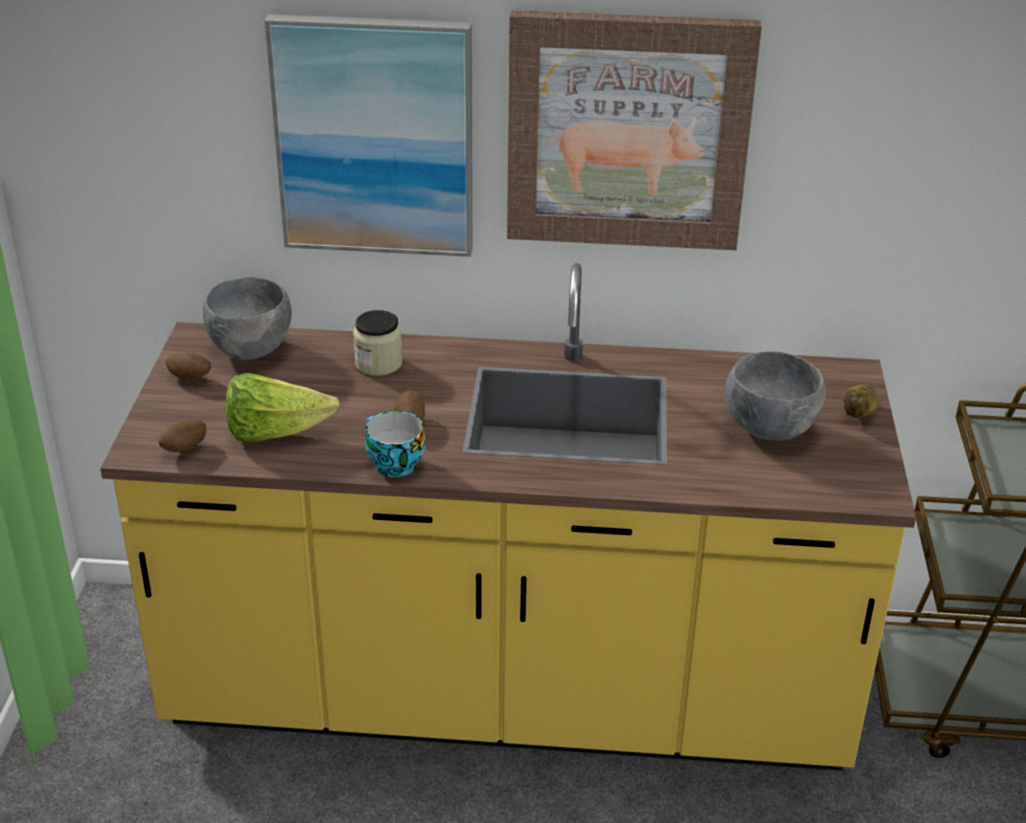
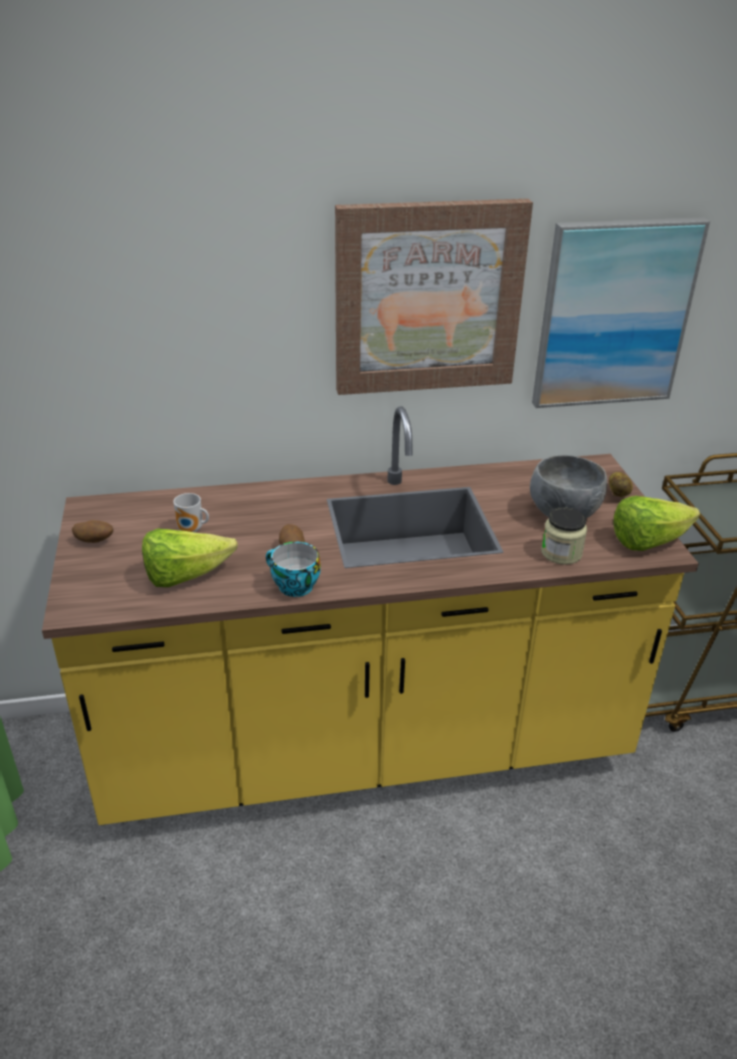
camera: 15 degrees left, 0 degrees up
potato [158,420,206,452] -> none
grey bowl [203,277,292,360] -> none
picture [265,14,472,257] -> picture moved to [532,217,710,408]
jar [353,310,402,376] -> jar moved to [541,507,587,565]
none -> mug [173,493,209,532]
none -> lettuce [613,496,700,551]

